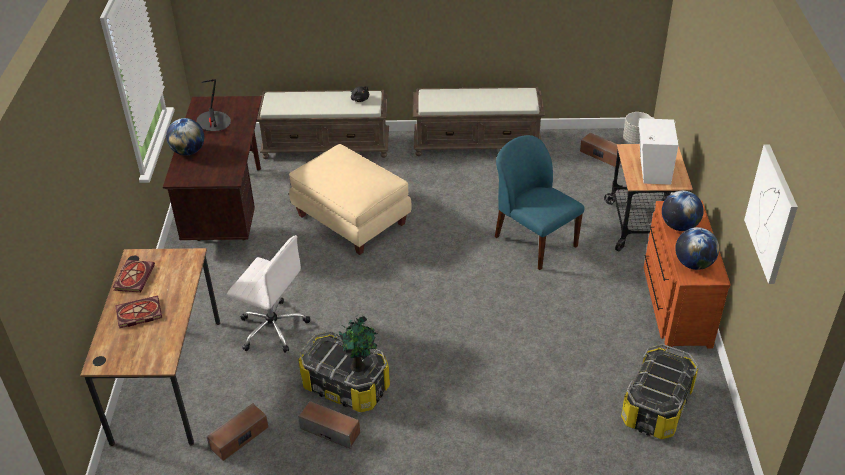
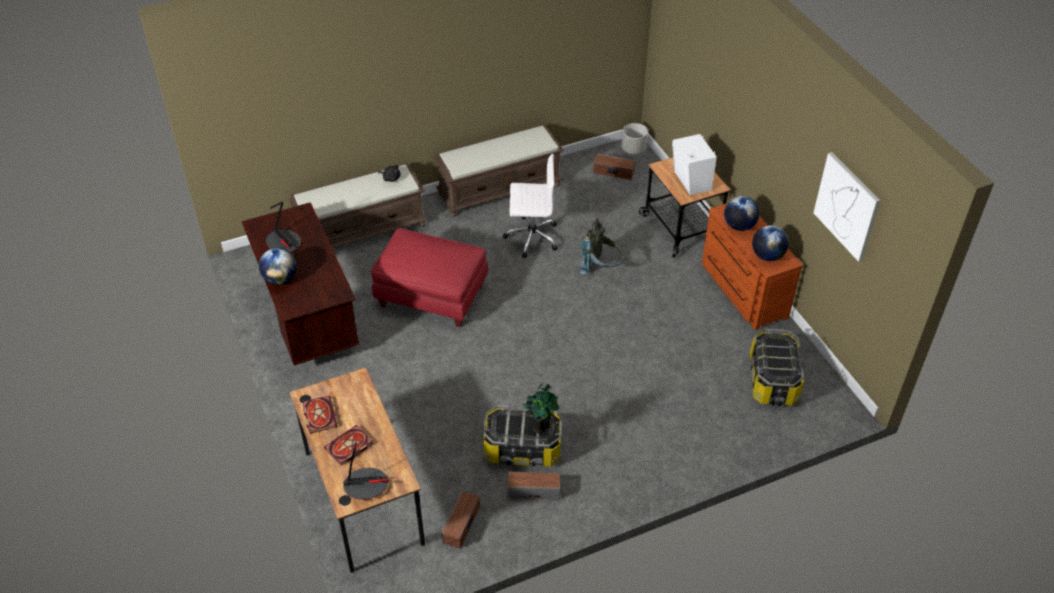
camera: 25 degrees left, 5 degrees up
white office chair [227,235,310,353] -> white office chair moved to [503,154,558,258]
beige ottoman [289,144,412,255] -> red ottoman [371,228,488,327]
blue chair [495,135,585,270] -> grey backpack [579,218,625,275]
none -> table lamp [343,442,389,500]

